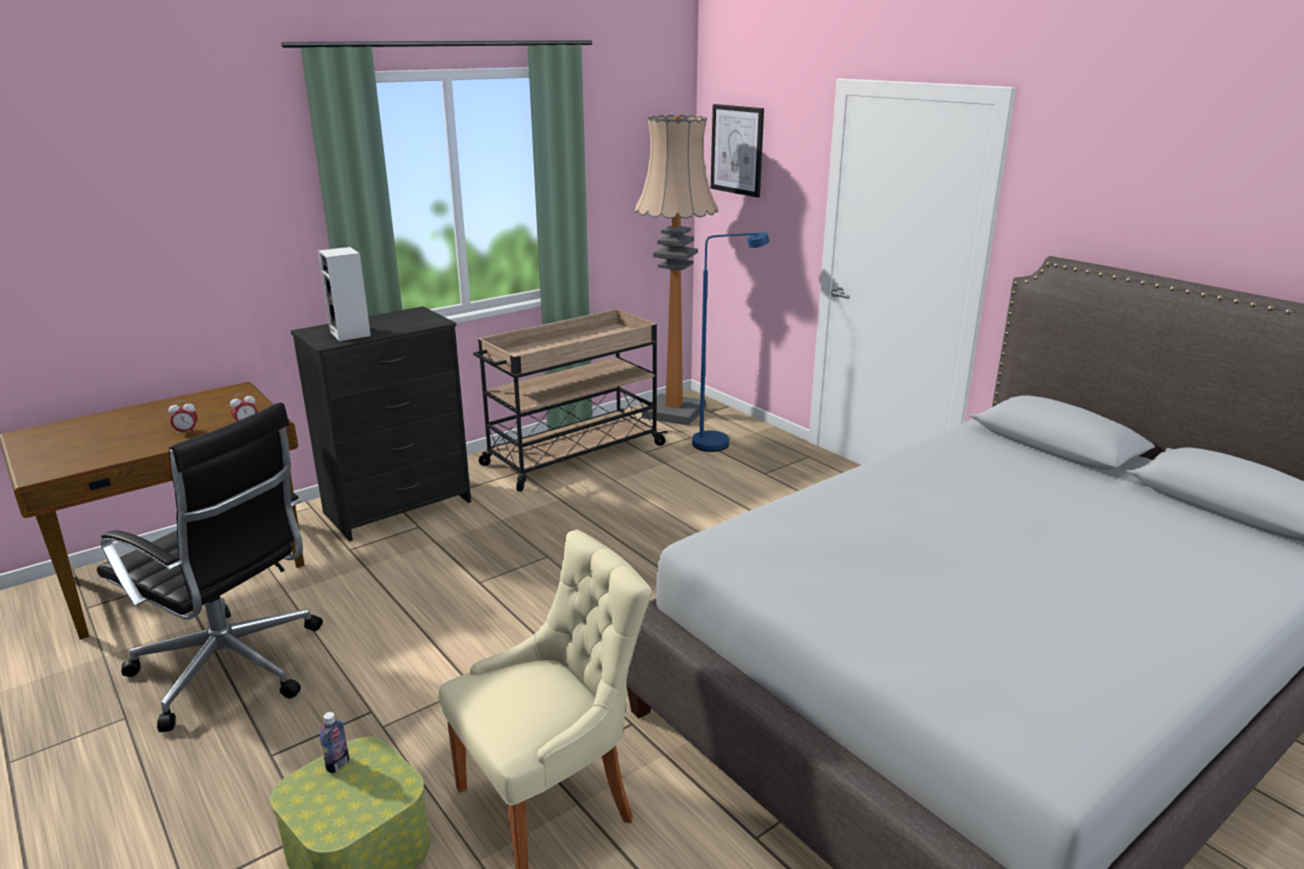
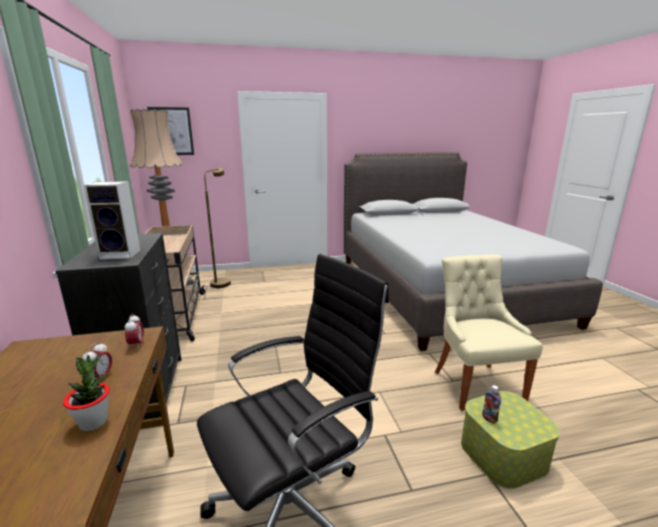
camera: 65 degrees left, 5 degrees down
blue floor lamp [692,232,769,452] -> brown floor lamp [204,168,231,288]
none -> potted plant [63,352,110,431]

